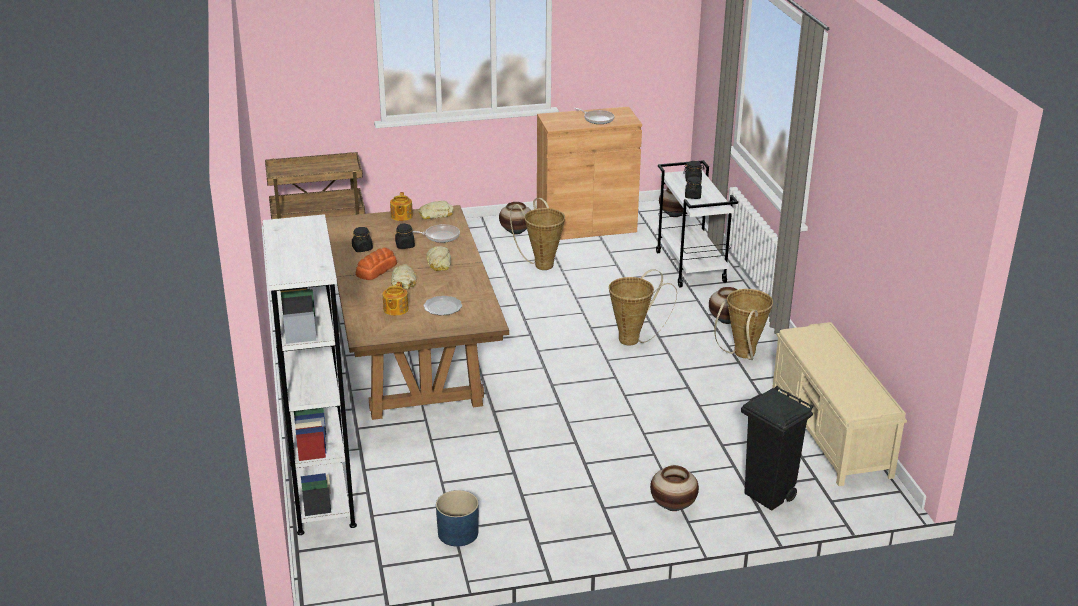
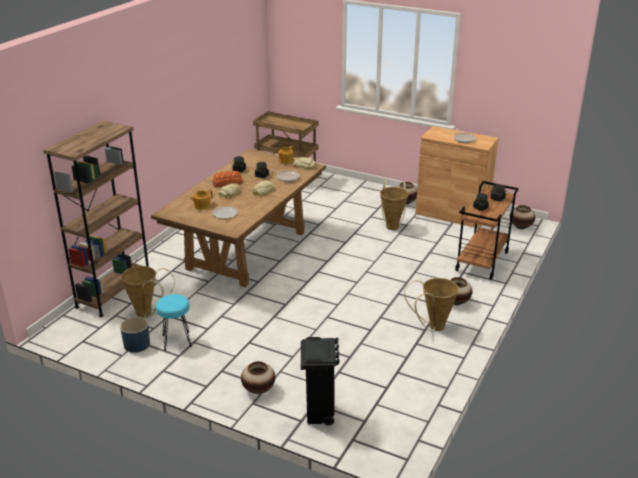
camera: 40 degrees right, 0 degrees up
white bookcase [262,214,357,535] -> brown bookcase [43,121,149,317]
basket [609,269,677,346] -> basket moved to [121,266,175,319]
white cart [656,160,738,288] -> brown cart [455,181,519,280]
beige bench [772,322,907,486] -> none
none -> turquoise stool [156,294,192,351]

